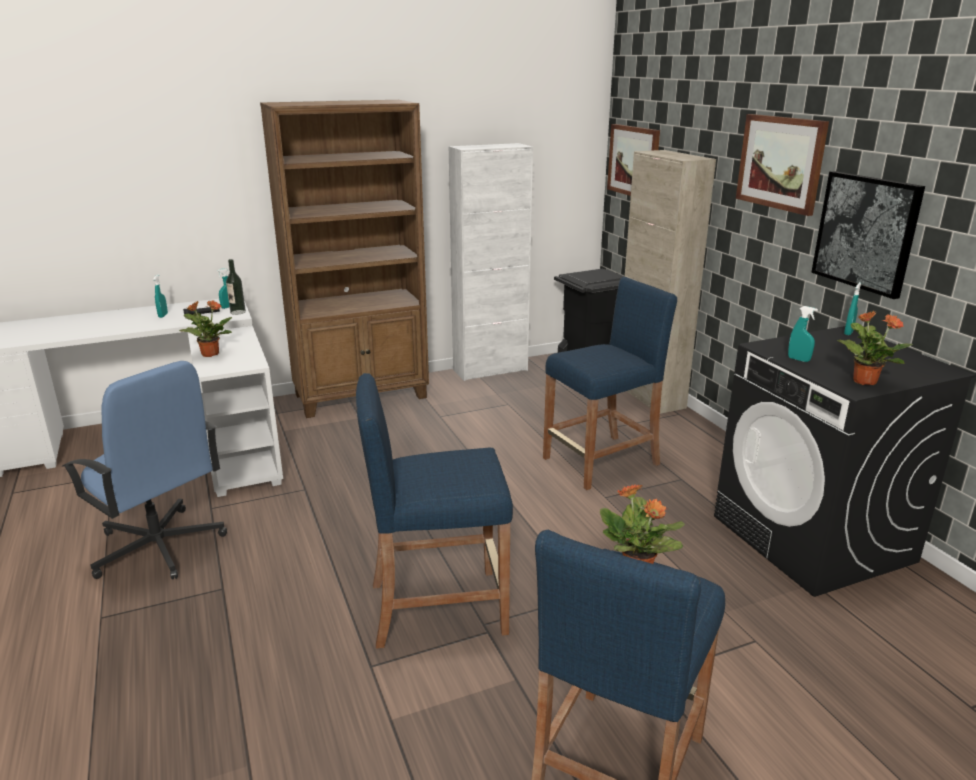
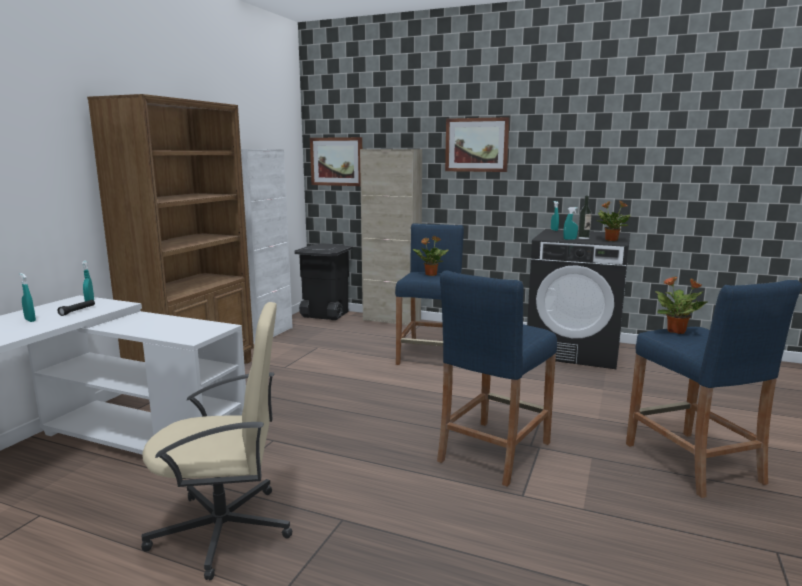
camera: 45 degrees left, 10 degrees down
blue office chair [62,361,227,579] -> beige office chair [141,302,293,580]
potted plant [179,300,232,357] -> potted plant moved to [413,236,449,276]
bottle [226,259,246,315] -> bottle moved to [578,196,592,239]
picture [811,171,925,299] -> none

